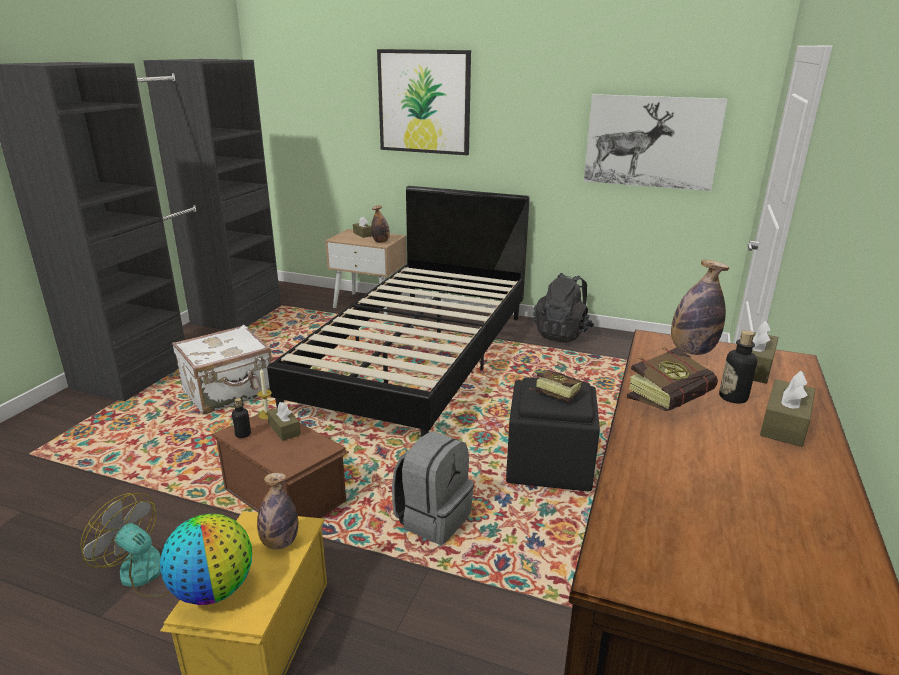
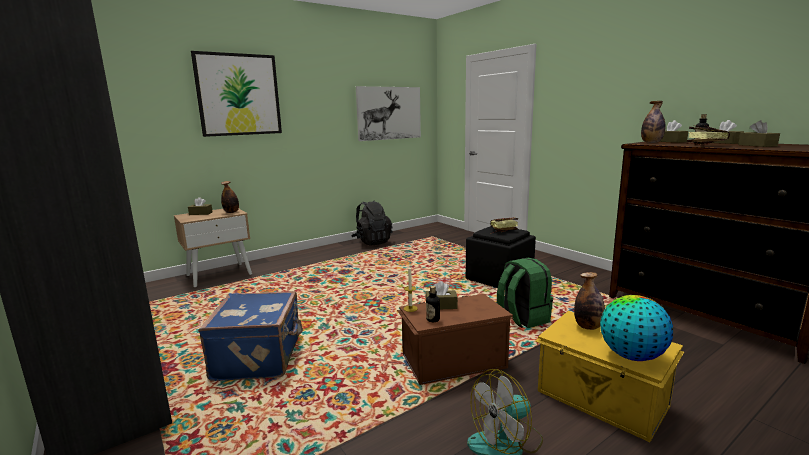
camera: 55 degrees left, 10 degrees down
white suitcase [172,325,272,415] -> blue suitcase [198,291,303,381]
black bed [267,186,530,437] -> none
grey backpack [392,431,474,545] -> green backpack [497,258,553,328]
none -> brown tissue box [738,120,780,147]

